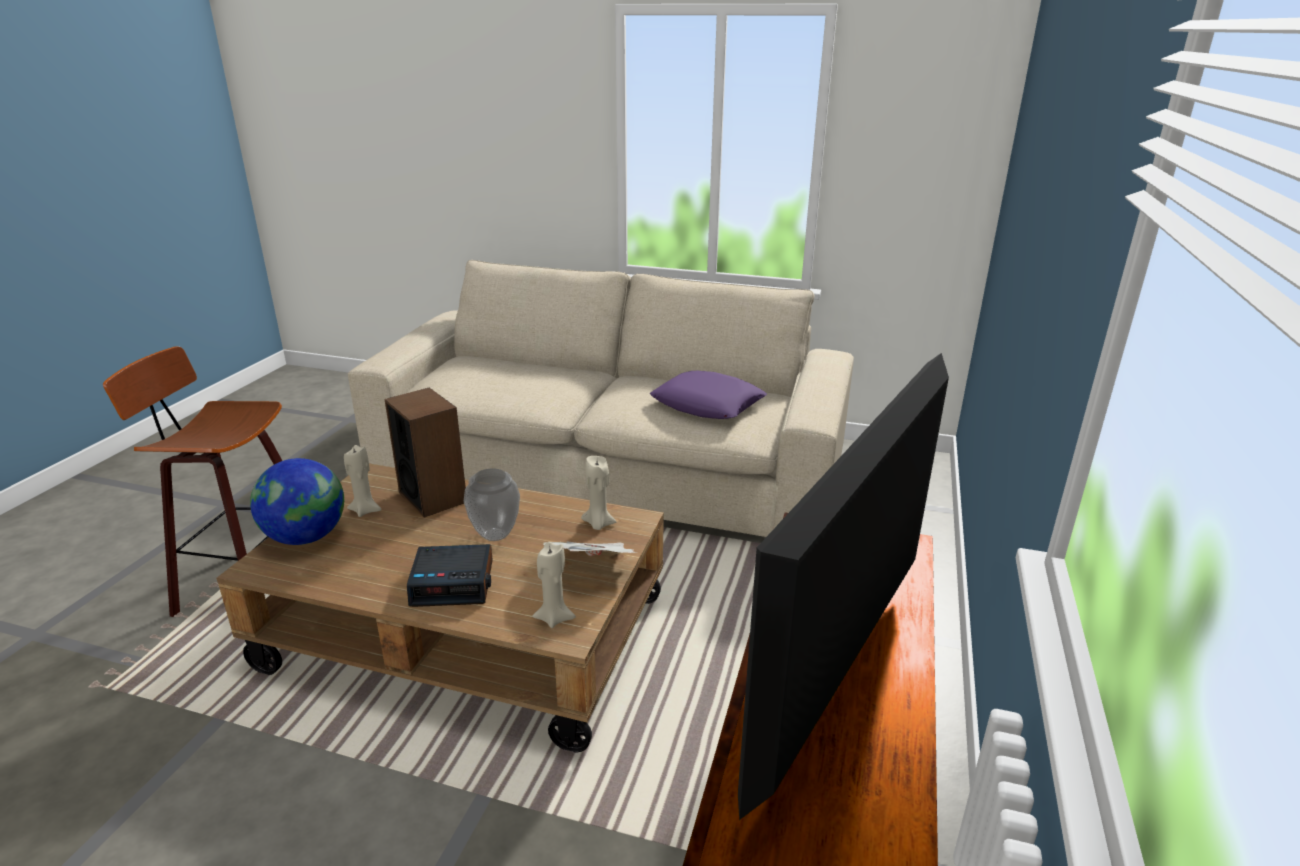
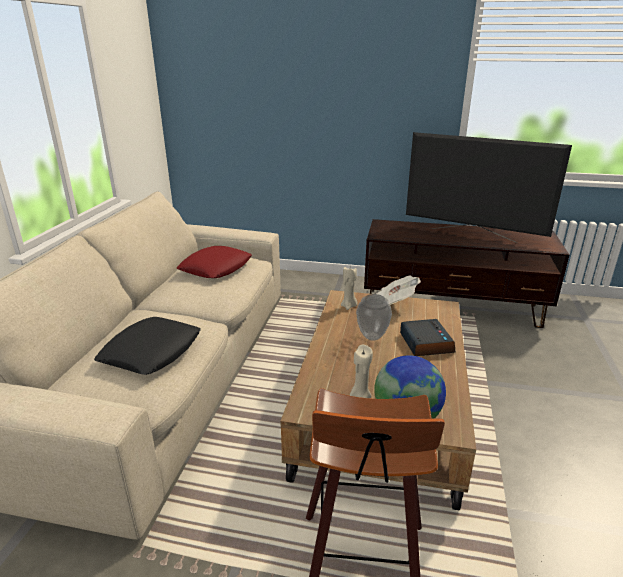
camera: 95 degrees left, 0 degrees up
speaker [384,388,466,517] -> none
beige candle [533,542,576,628] -> none
purple pillow [650,371,767,419] -> red pillow [177,246,252,278]
none -> black pillow [94,317,201,375]

